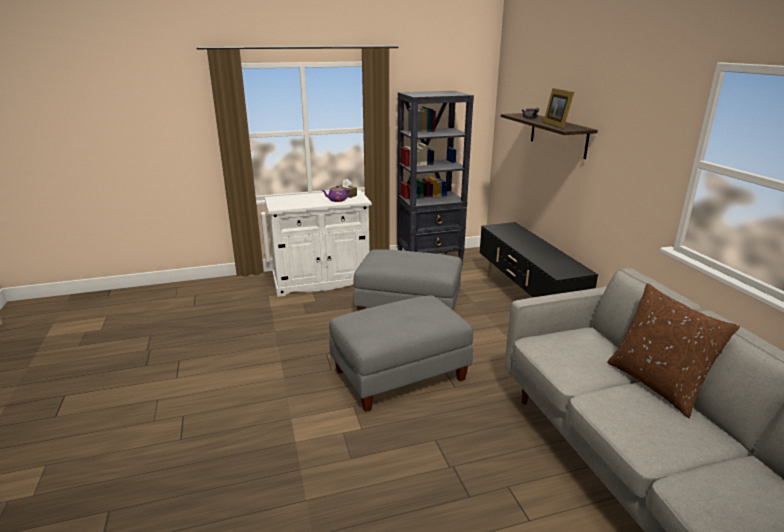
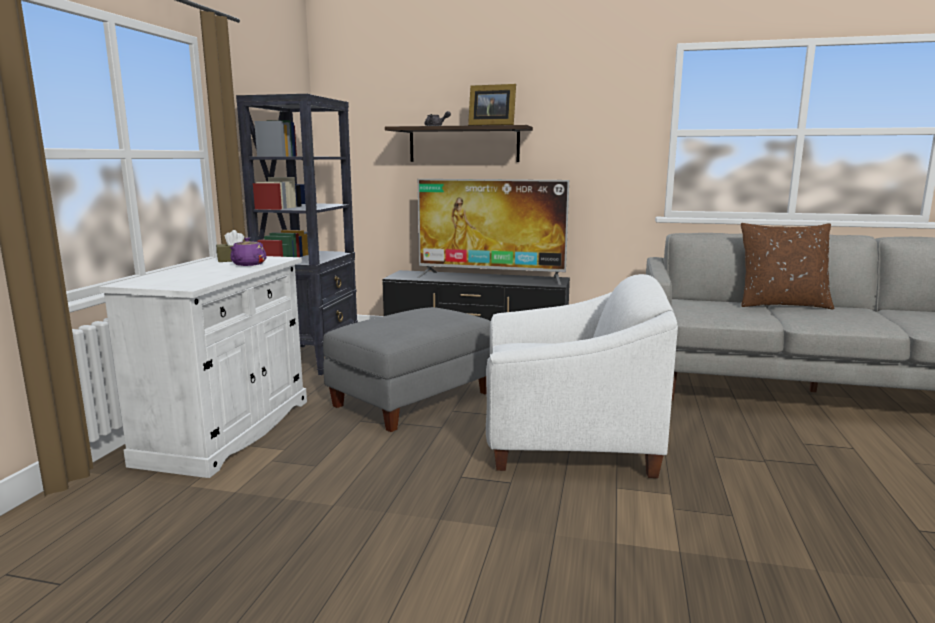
camera: 60 degrees left, 10 degrees down
grey ottoman [329,295,473,412] -> white armchair [486,274,678,478]
none -> television [417,179,569,285]

